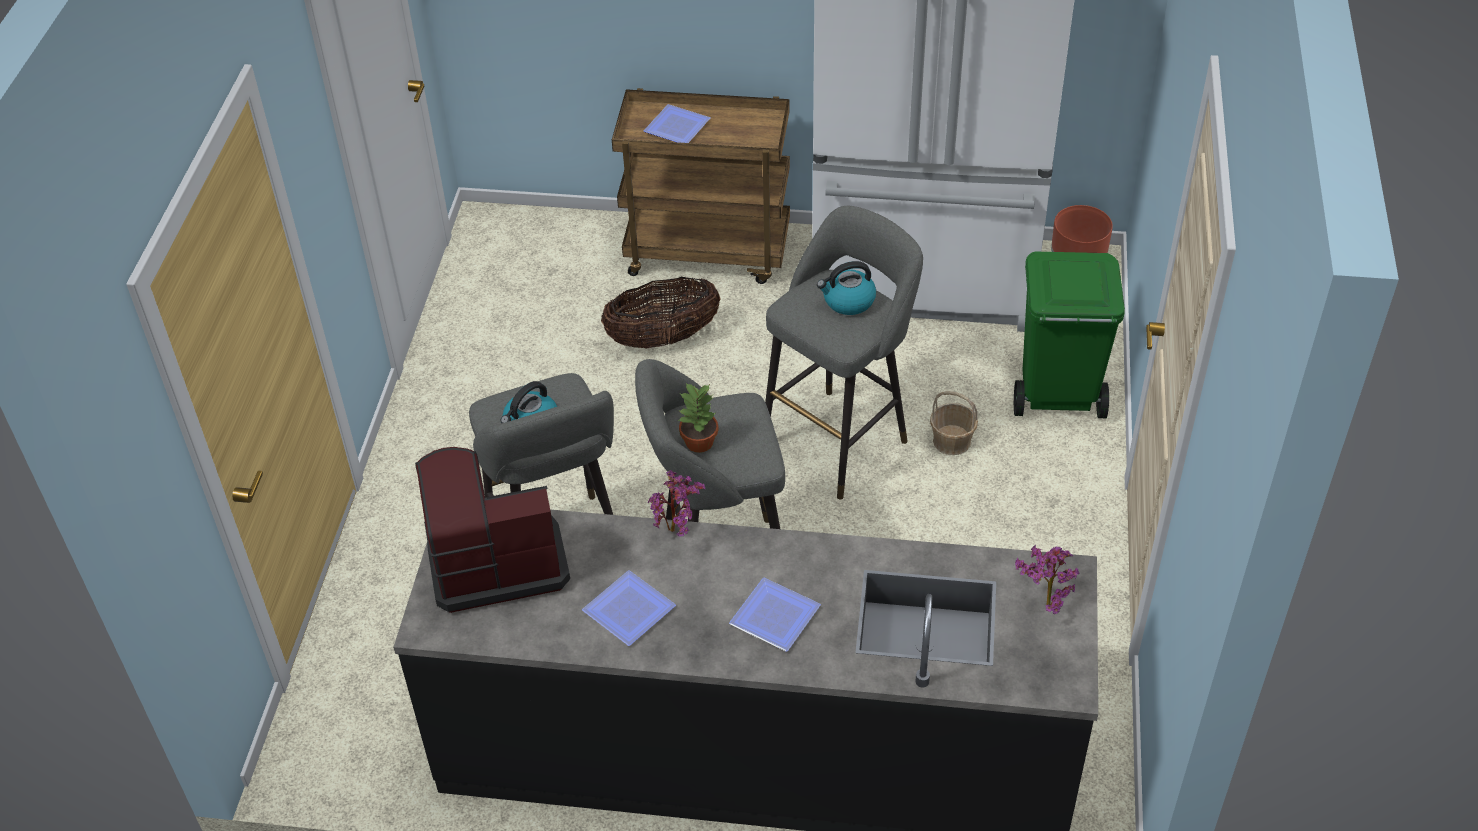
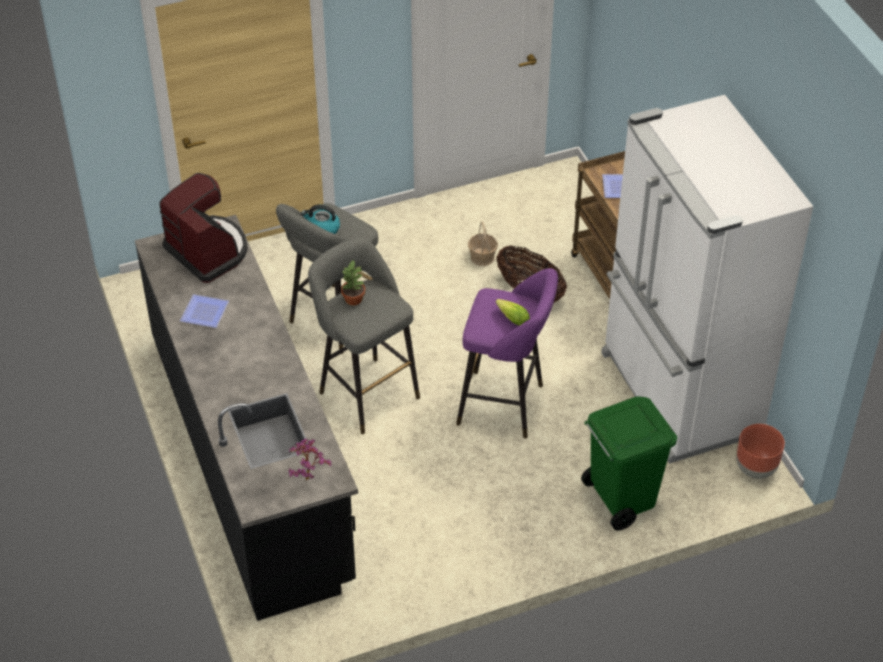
camera: 60 degrees right, 0 degrees up
potted plant [648,470,706,537] -> none
plate [729,578,821,652] -> none
grey stool [765,206,923,500] -> purple stool [456,268,558,439]
kettle [817,261,876,315] -> lettuce [496,299,530,326]
basket [930,391,978,455] -> basket moved to [468,221,498,266]

